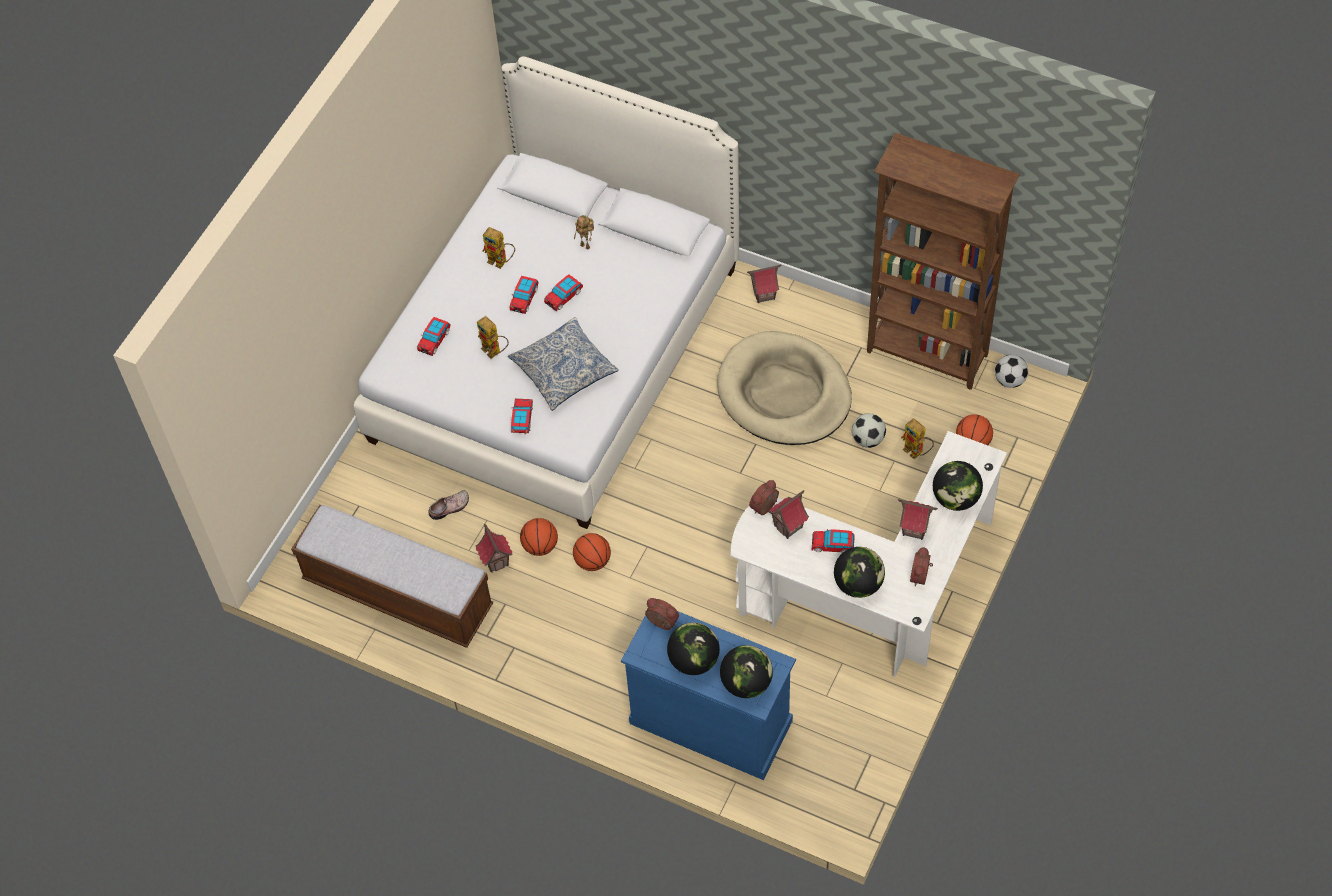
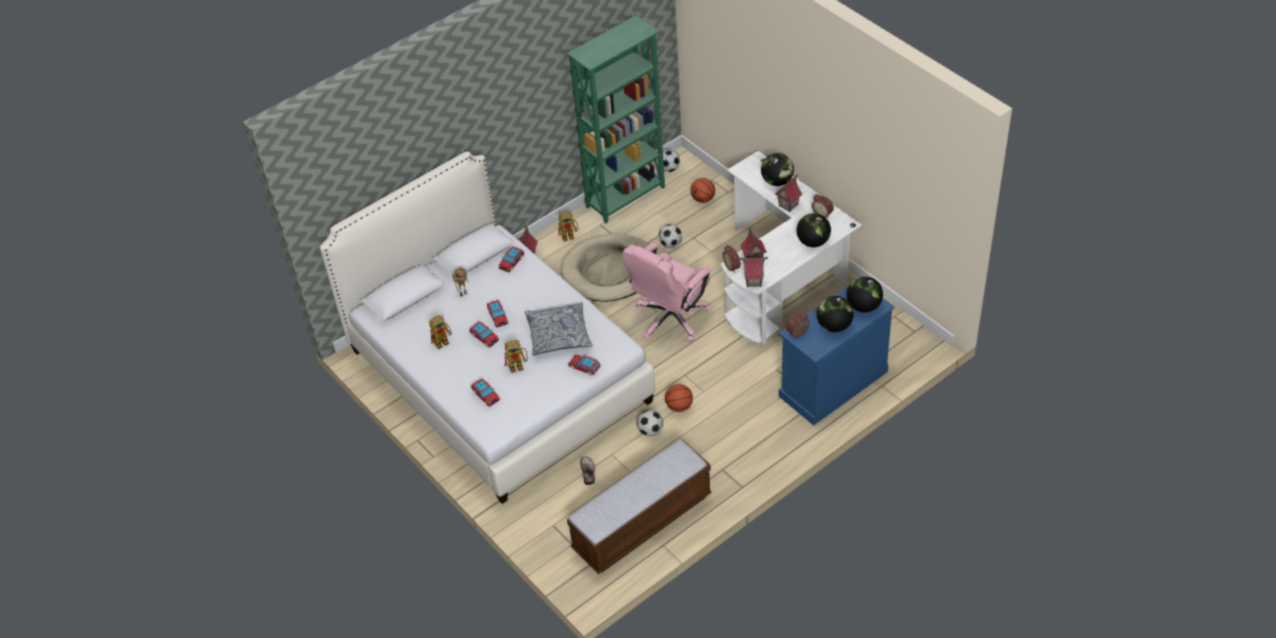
camera: 65 degrees left, 10 degrees down
toy house [476,523,513,573] -> toy house moved to [740,257,768,287]
basketball [520,518,558,556] -> football [637,410,663,436]
toy car [812,529,855,553] -> toy car moved to [499,246,524,272]
brown bookcase [867,133,1020,390] -> green bookcase [567,15,665,223]
toy robot [901,418,934,459] -> toy robot moved to [558,211,578,242]
none -> pink office chair [622,242,712,341]

